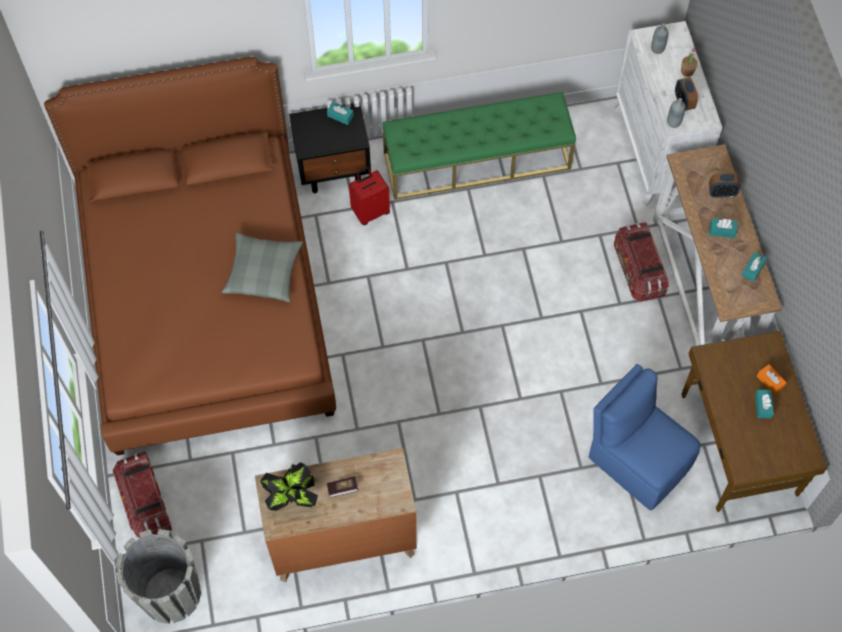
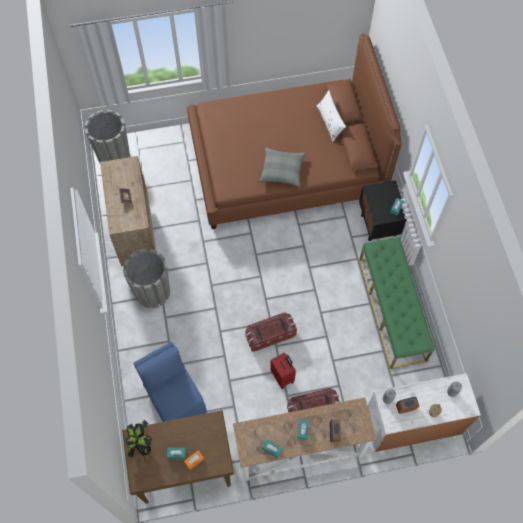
camera: 90 degrees right, 0 degrees up
storage box [113,452,172,538] -> storage box moved to [245,312,297,351]
potted plant [260,462,318,511] -> potted plant moved to [125,420,152,457]
red suitcase [349,167,390,225] -> red suitcase moved to [270,352,296,389]
blue chair [589,364,700,511] -> blue chair turned 75 degrees counterclockwise [133,342,207,422]
none -> grey planter [123,248,170,308]
none -> white pillow [317,90,346,142]

